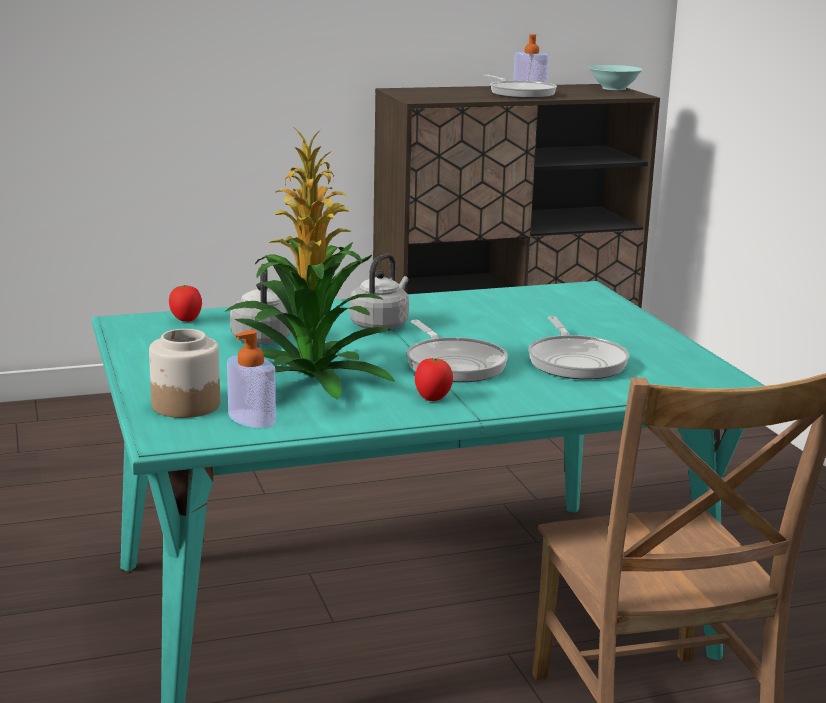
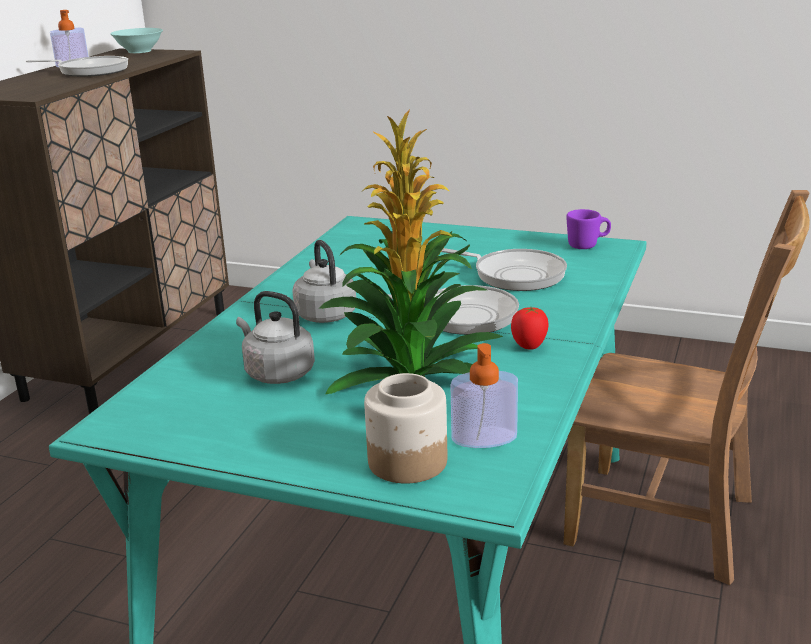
camera: 50 degrees left, 5 degrees up
tomato [169,285,202,322] -> none
none -> purple mug [566,209,611,249]

